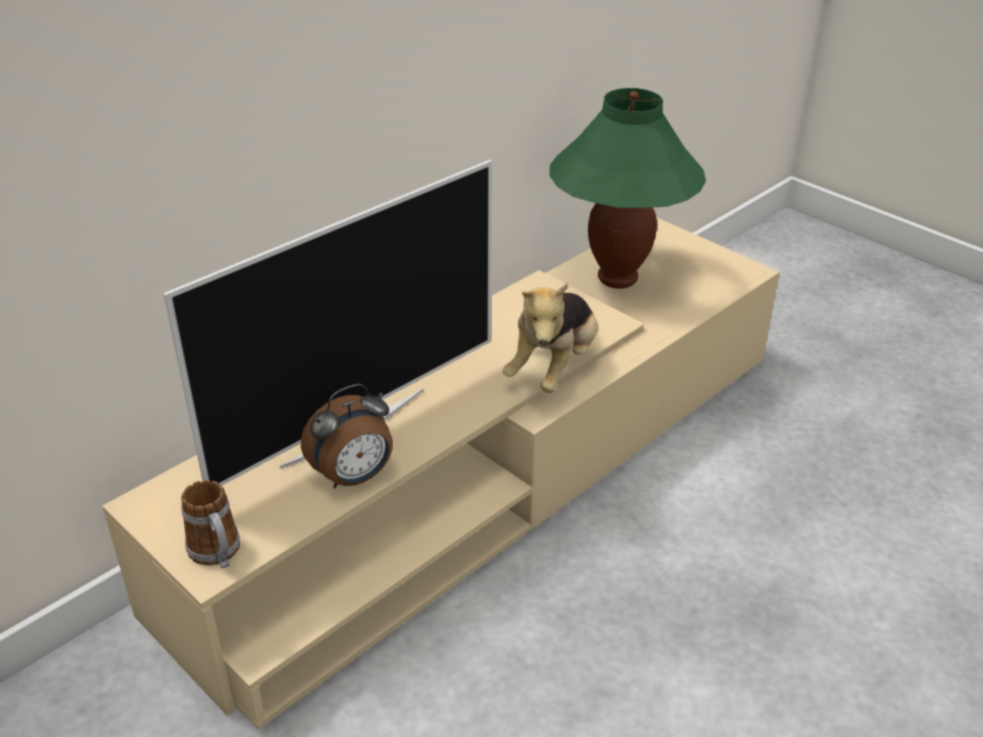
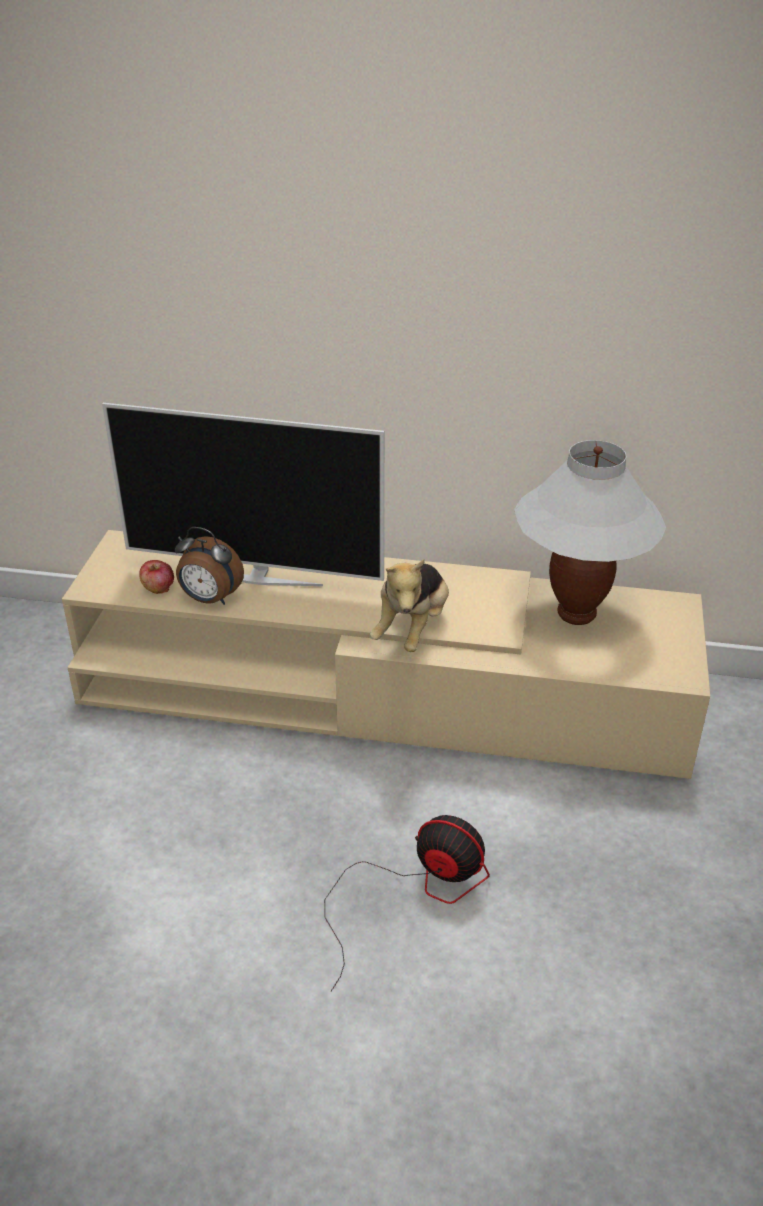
camera: 55 degrees right, 0 degrees up
mug [181,480,240,569] -> none
plush toy [503,283,598,393] -> plush toy turned 60 degrees counterclockwise [370,559,449,652]
green table lamp [550,88,706,289] -> white table lamp [514,440,666,625]
none -> apple [139,560,174,594]
none -> fan [324,815,490,991]

